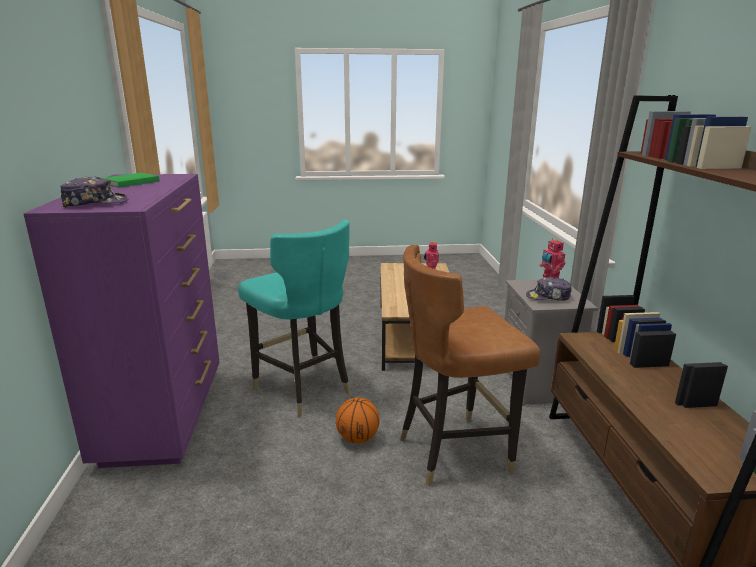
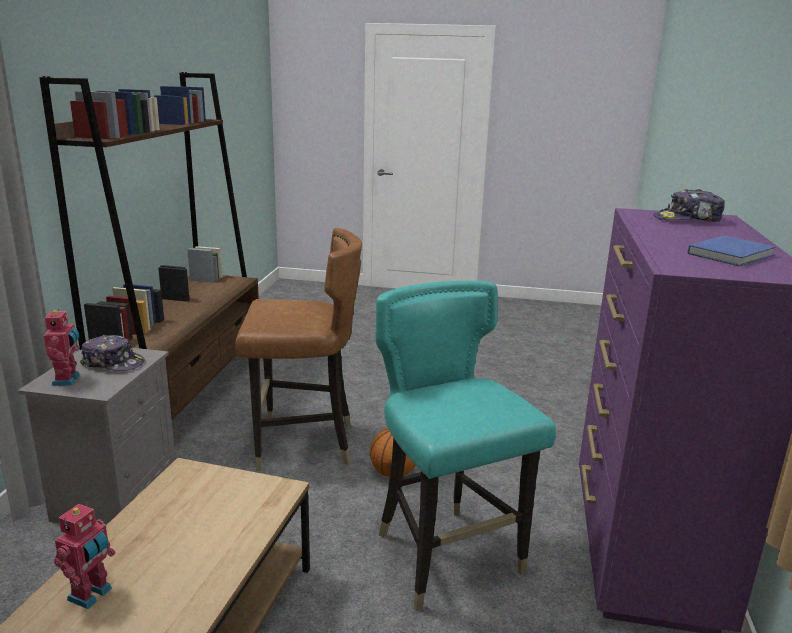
camera: 165 degrees left, 0 degrees up
green book [101,173,159,188] -> blue book [687,236,776,266]

